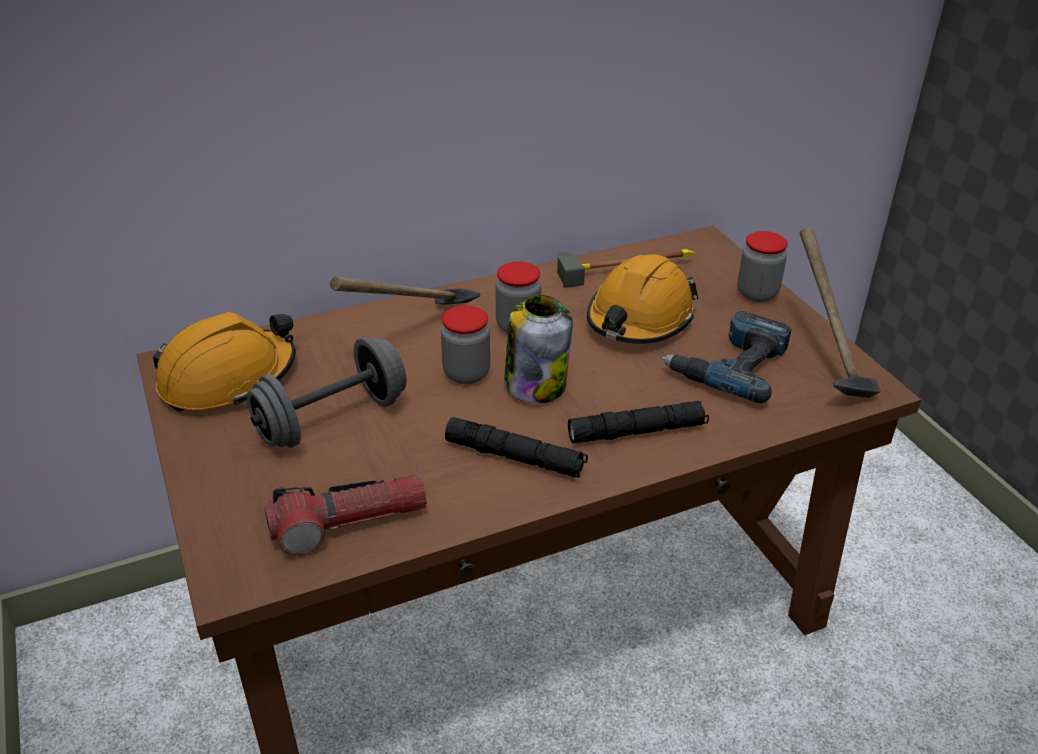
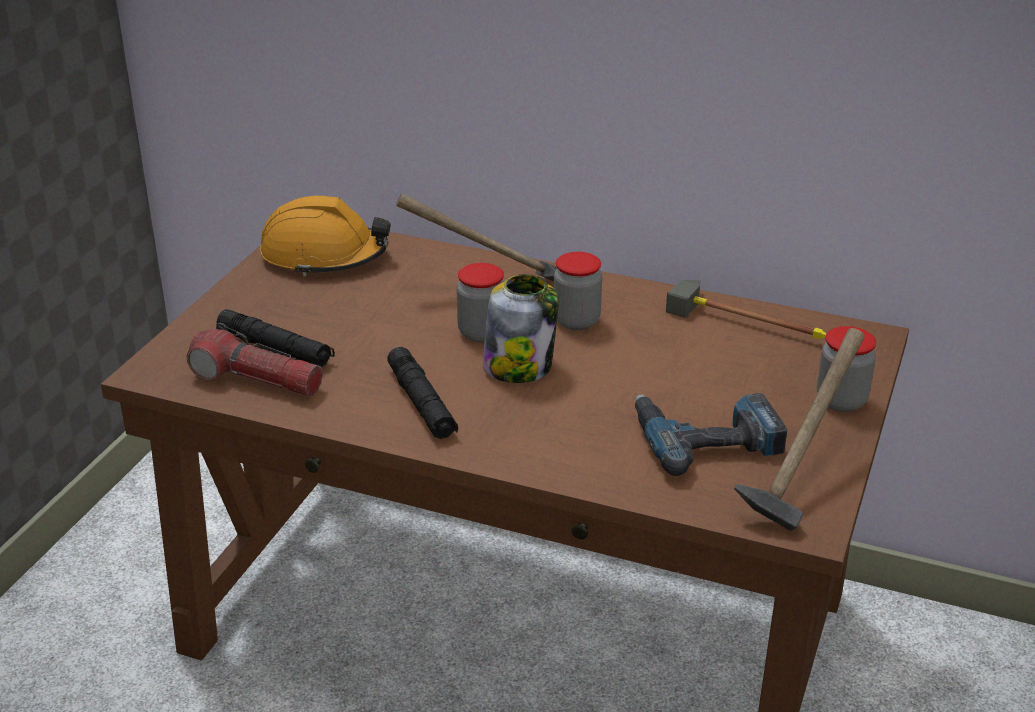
camera: 45 degrees right, 5 degrees down
grey dumbbell [247,336,406,448] -> none
black flashlight [568,401,709,443] -> black flashlight moved to [217,309,335,368]
orange hard hat [587,254,698,344] -> none

